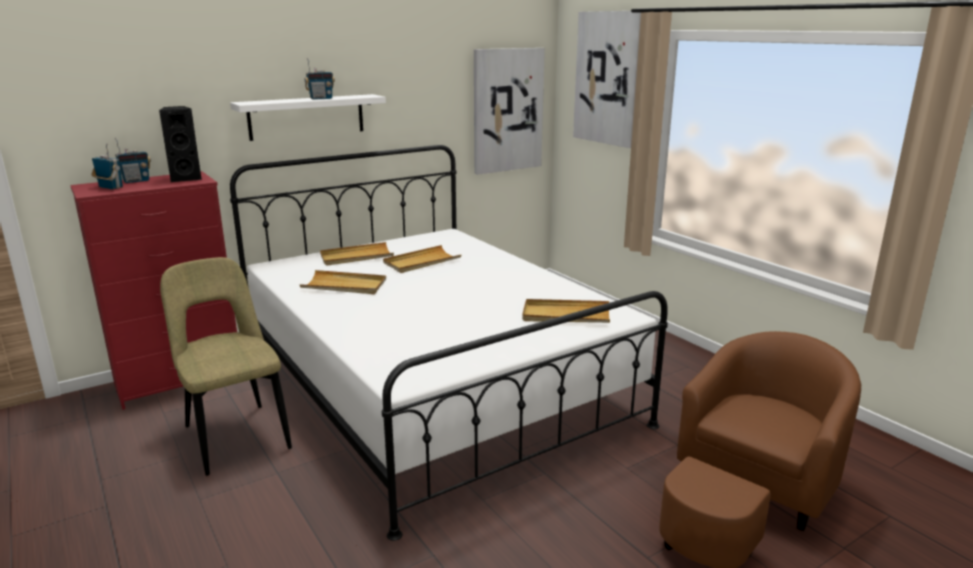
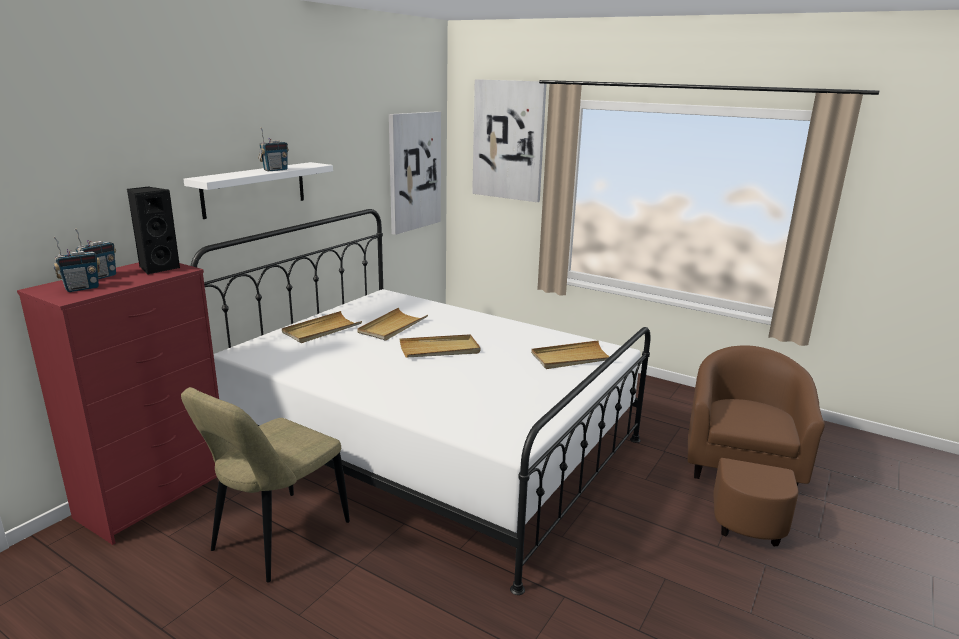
camera: 25 degrees left, 0 degrees up
radio [91,143,123,190] -> radio turned 135 degrees clockwise [53,237,101,292]
beige chair [160,257,292,476] -> beige chair turned 90 degrees counterclockwise [181,387,350,582]
beige tray [299,270,386,294] -> beige tray moved to [400,334,480,357]

